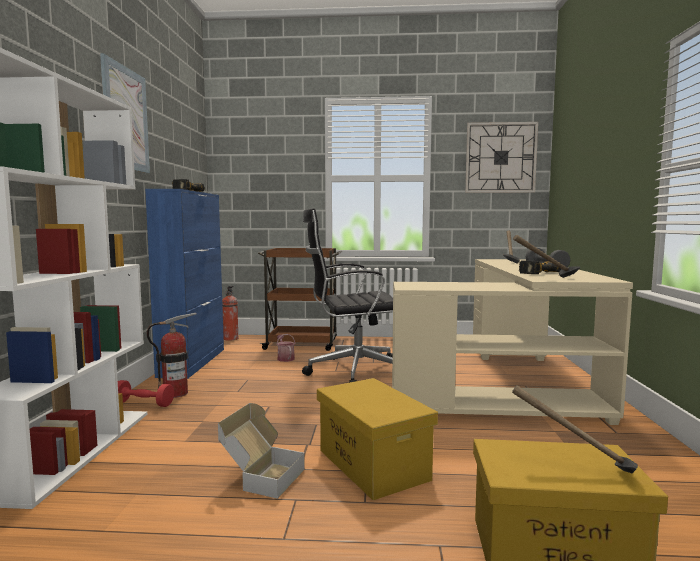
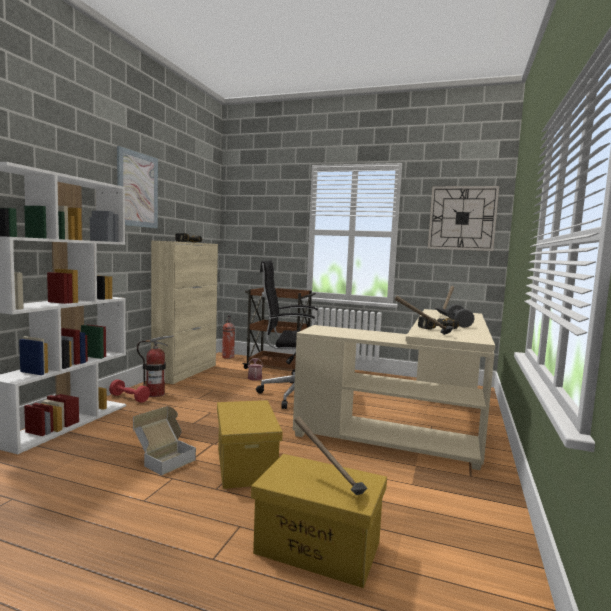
camera: 15 degrees right, 0 degrees up
blue cabinet [145,189,224,379] -> beige cabinet [151,241,218,384]

